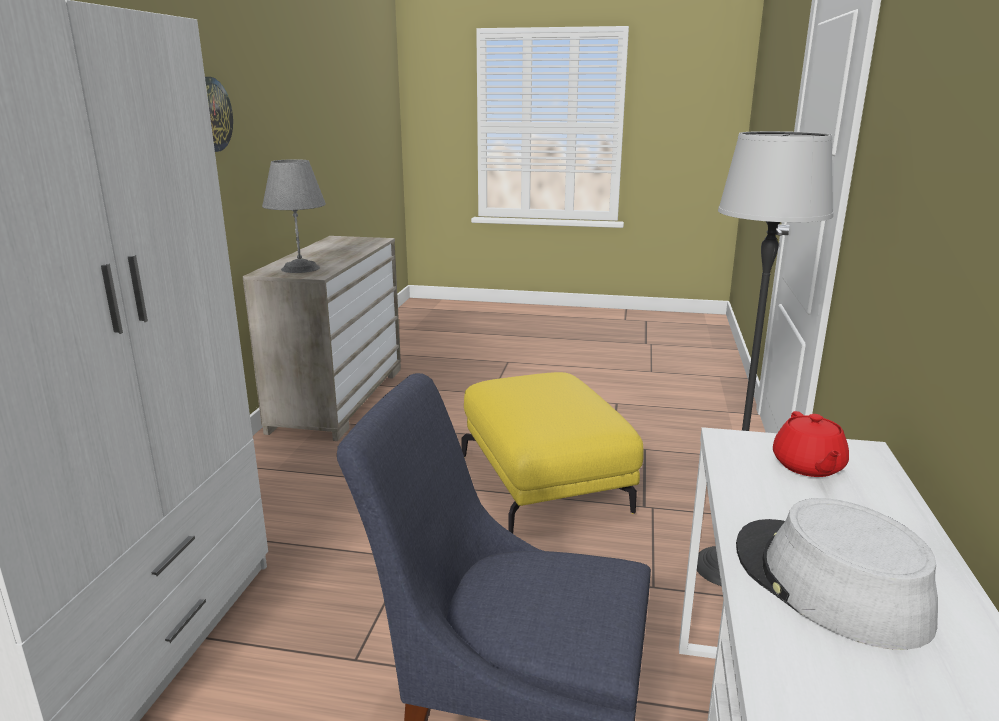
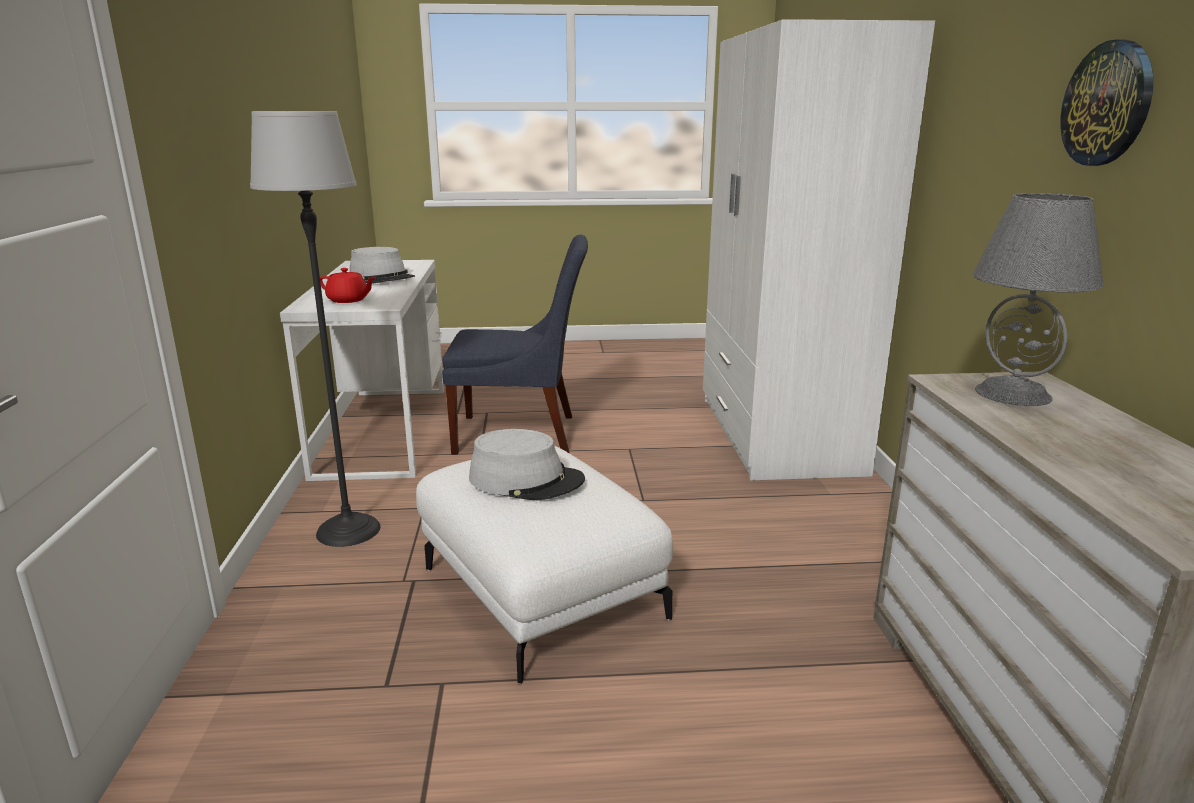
camera: 165 degrees right, 0 degrees up
yellow ottoman [462,372,643,533] -> white ottoman [416,446,673,684]
red teapot [773,411,849,477] -> red teapot turned 120 degrees clockwise [320,268,376,303]
none -> grey hat [469,429,585,500]

